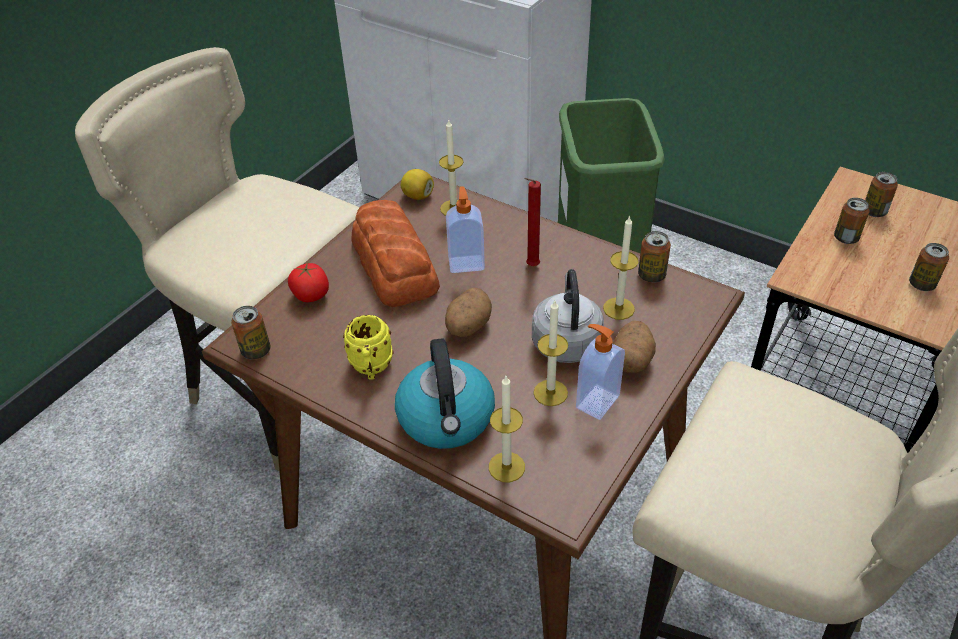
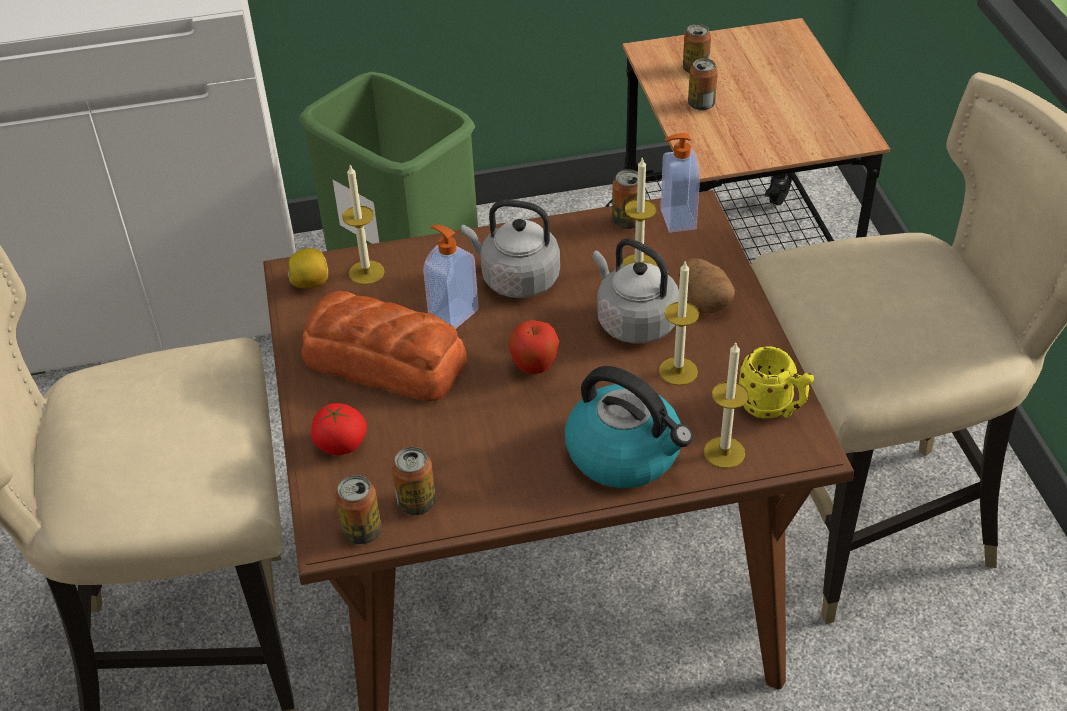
camera: 45 degrees left, 0 degrees up
yellow mug [343,315,394,380] -> yellow mug moved to [739,346,814,418]
potato [445,288,492,337] -> apple [508,320,559,374]
red candle [524,178,541,266] -> grey kettle [461,200,560,298]
soap dispenser [576,324,625,420] -> soap dispenser moved to [661,133,700,233]
can [909,243,949,291] -> can moved to [392,447,436,515]

